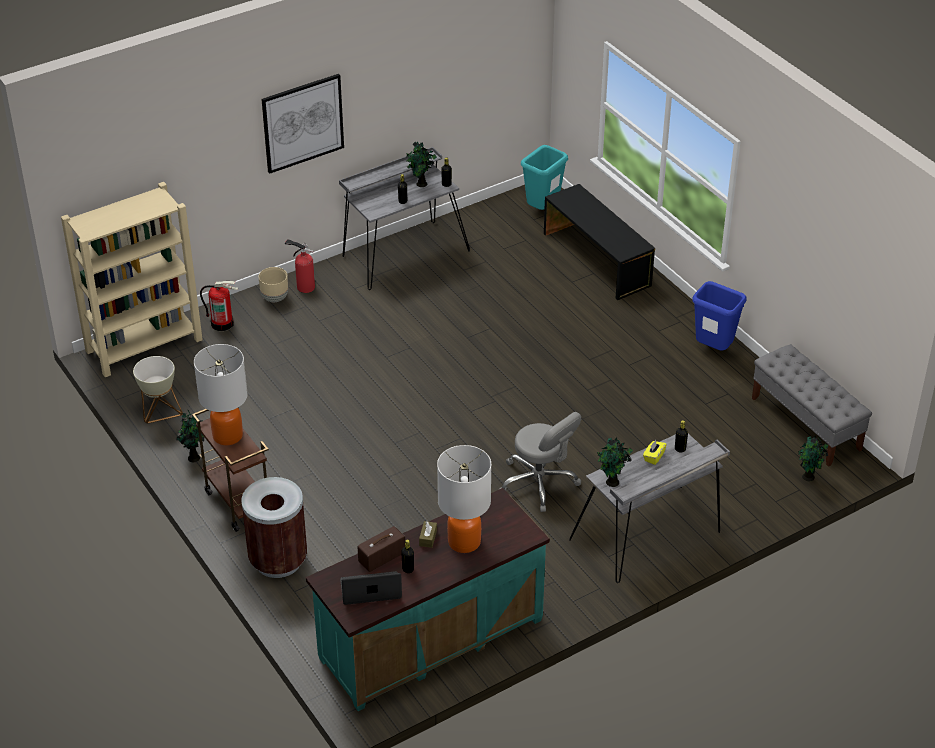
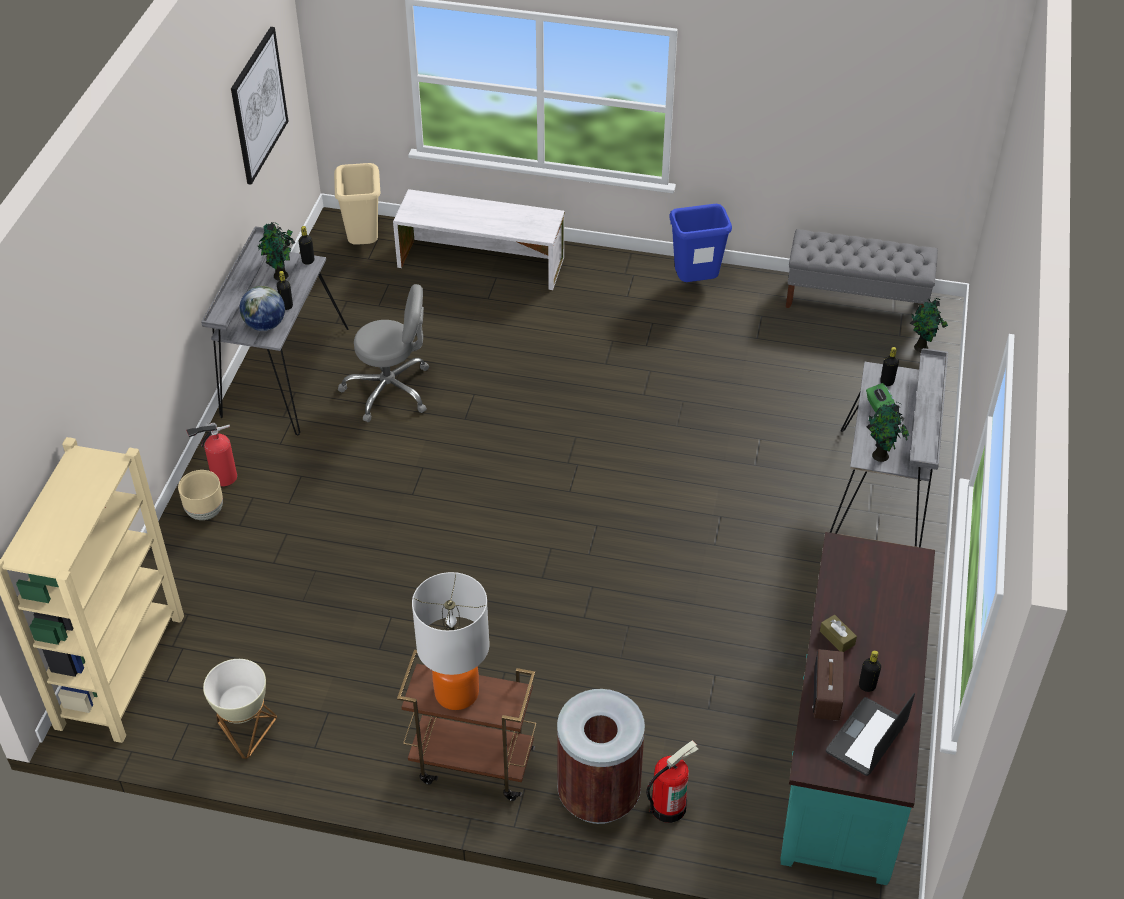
camera: 45 degrees left, 5 degrees up
potted plant [176,411,204,462] -> none
fire extinguisher [200,281,238,331] -> fire extinguisher moved to [646,740,699,823]
picture [262,74,344,174] -> picture moved to [231,27,288,185]
table lamp [437,445,491,553] -> none
grey office chair [499,412,581,512] -> grey office chair moved to [338,284,429,422]
turquoise trash can [521,145,568,210] -> beige trash can [334,163,380,245]
black bench [544,184,655,300] -> white bench [393,189,564,290]
yellow tissue box [643,440,667,465] -> green tissue box [866,383,895,415]
none -> globe [240,286,285,331]

